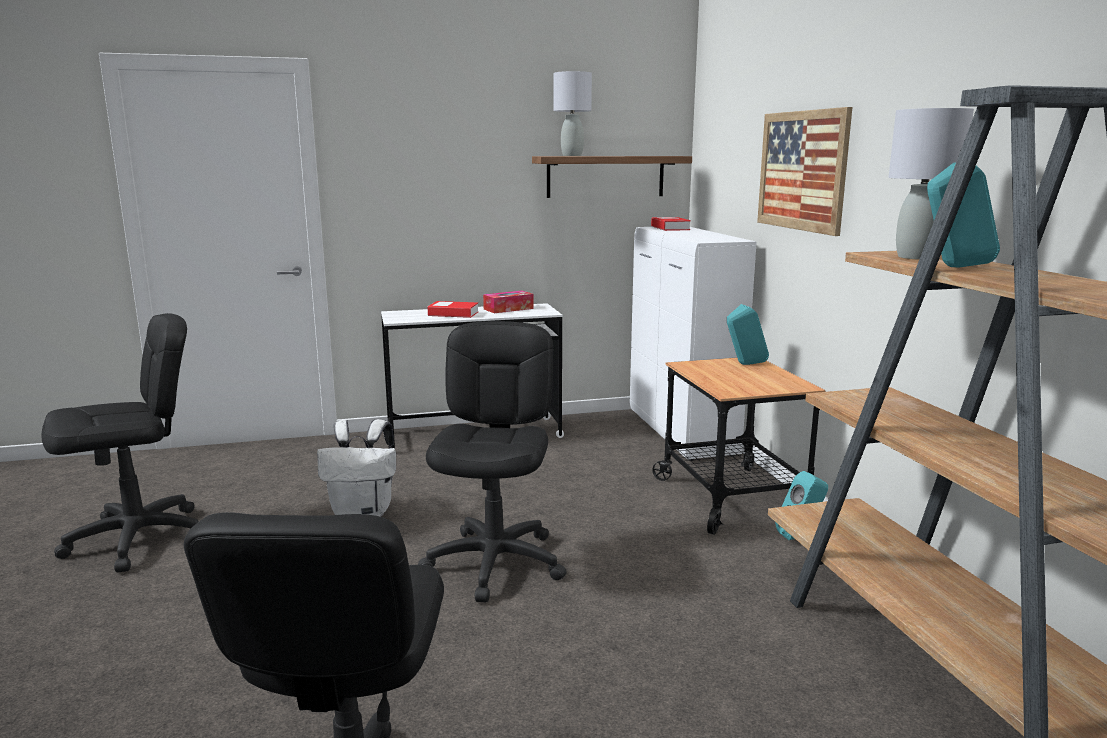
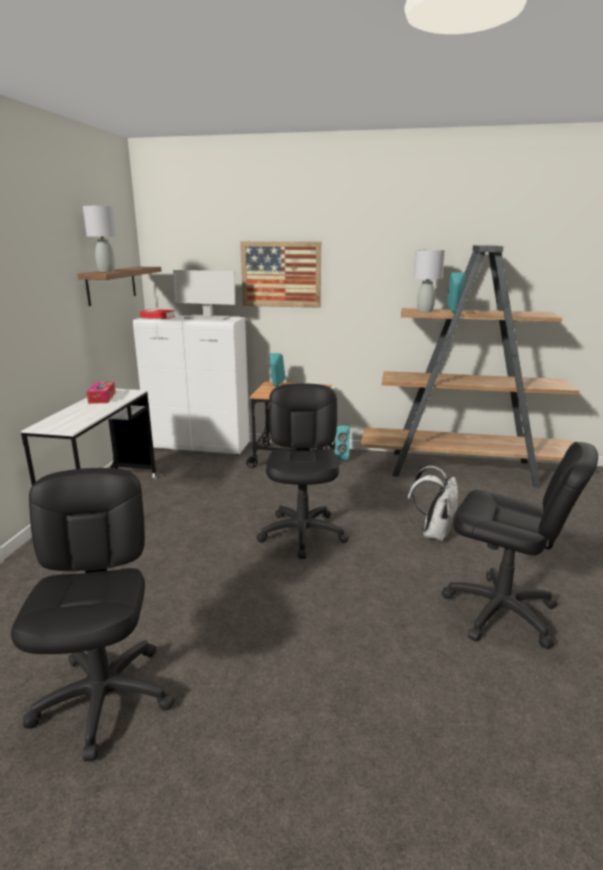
camera: 65 degrees left, 5 degrees up
white backpack [317,419,396,517] -> white backpack moved to [406,466,458,541]
black office chair [418,321,567,602] -> black office chair turned 60 degrees clockwise [256,383,349,559]
book [428,301,478,318] -> none
none -> monitor [173,270,235,321]

